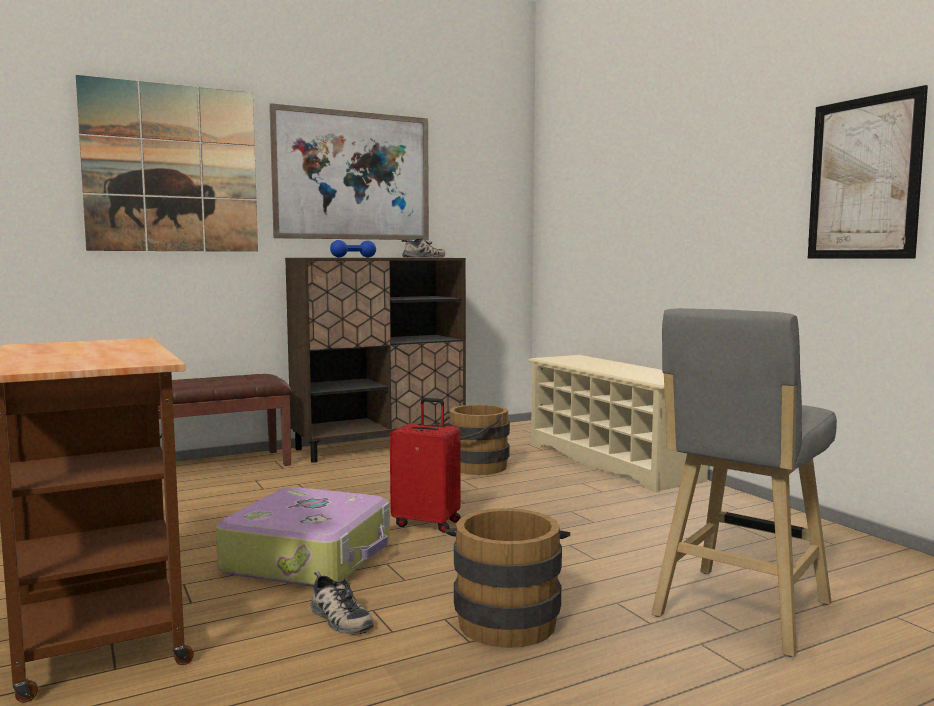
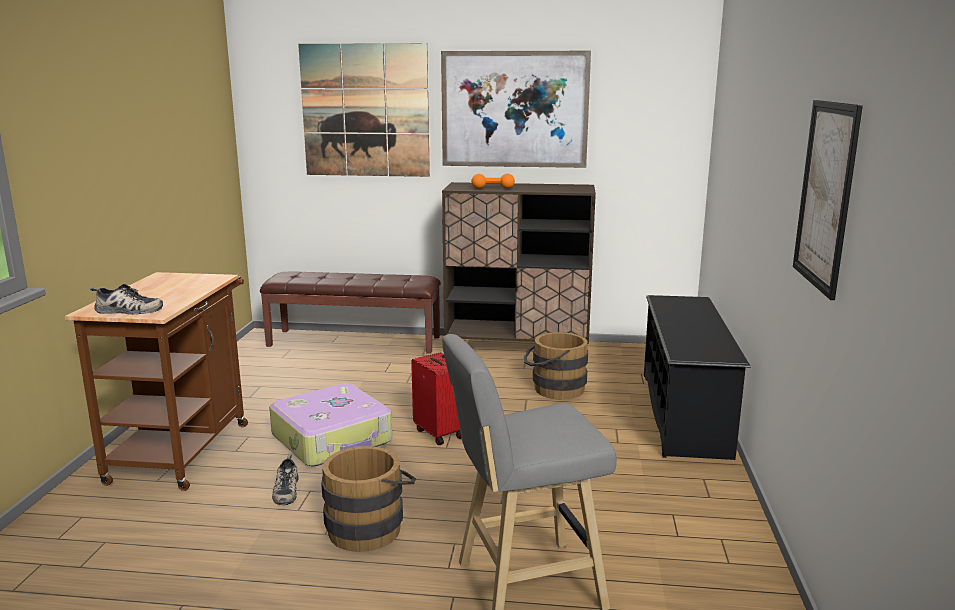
camera: 35 degrees right, 10 degrees up
blue dumbbell [330,240,376,257] -> orange dumbbell [471,174,515,189]
shoe [401,238,445,258] -> shoe moved to [90,284,163,315]
beige shoe rack [528,355,708,493] -> black shoe rack [644,295,751,460]

